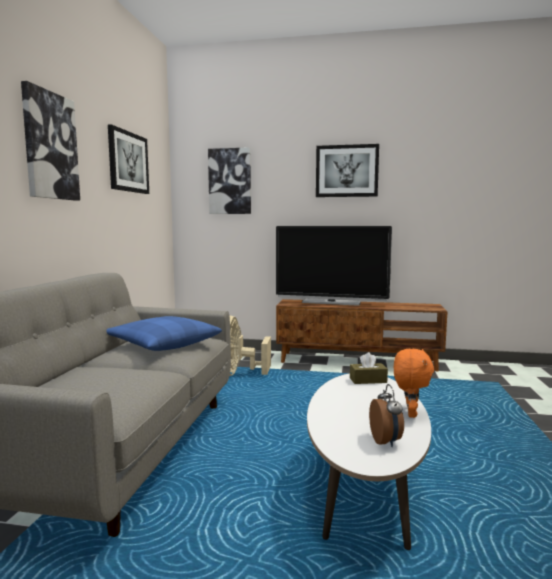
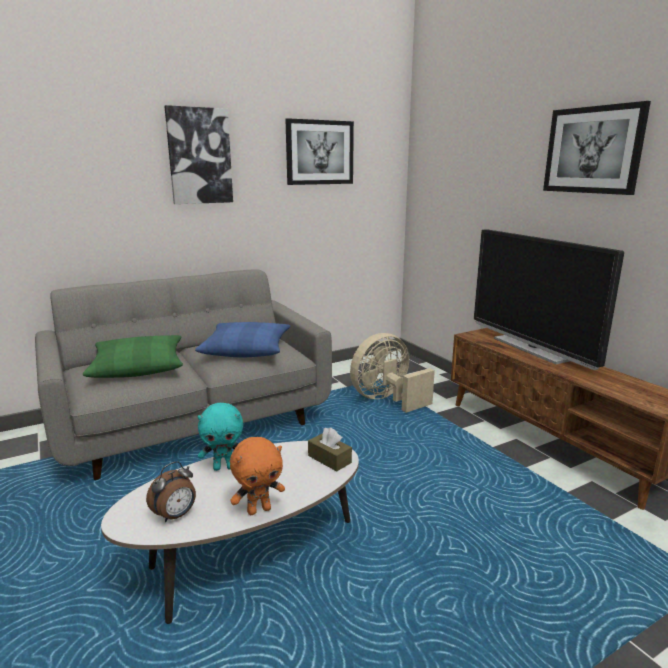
camera: 50 degrees right, 10 degrees up
picture [208,147,251,214] -> none
none -> green pillow [83,335,183,378]
none -> turquoise plush toy [197,403,243,471]

